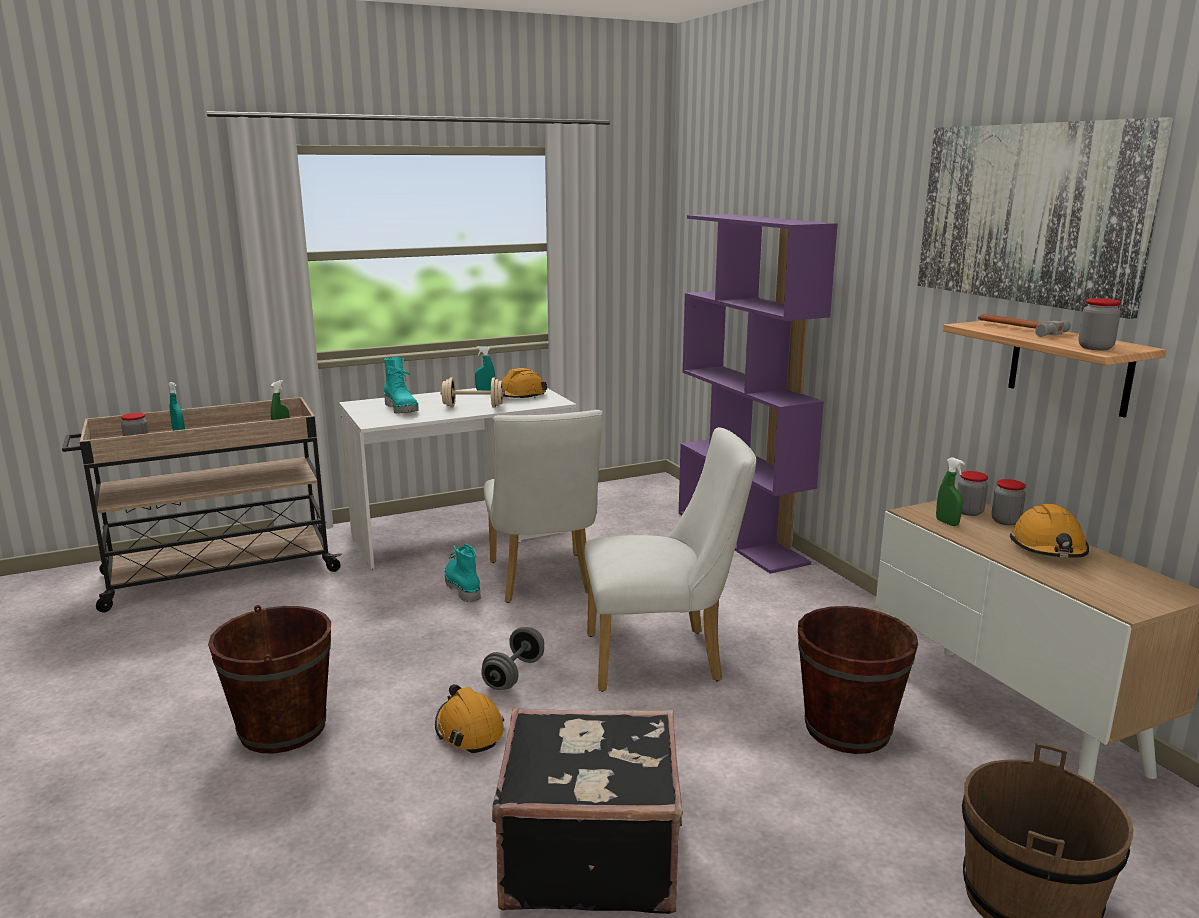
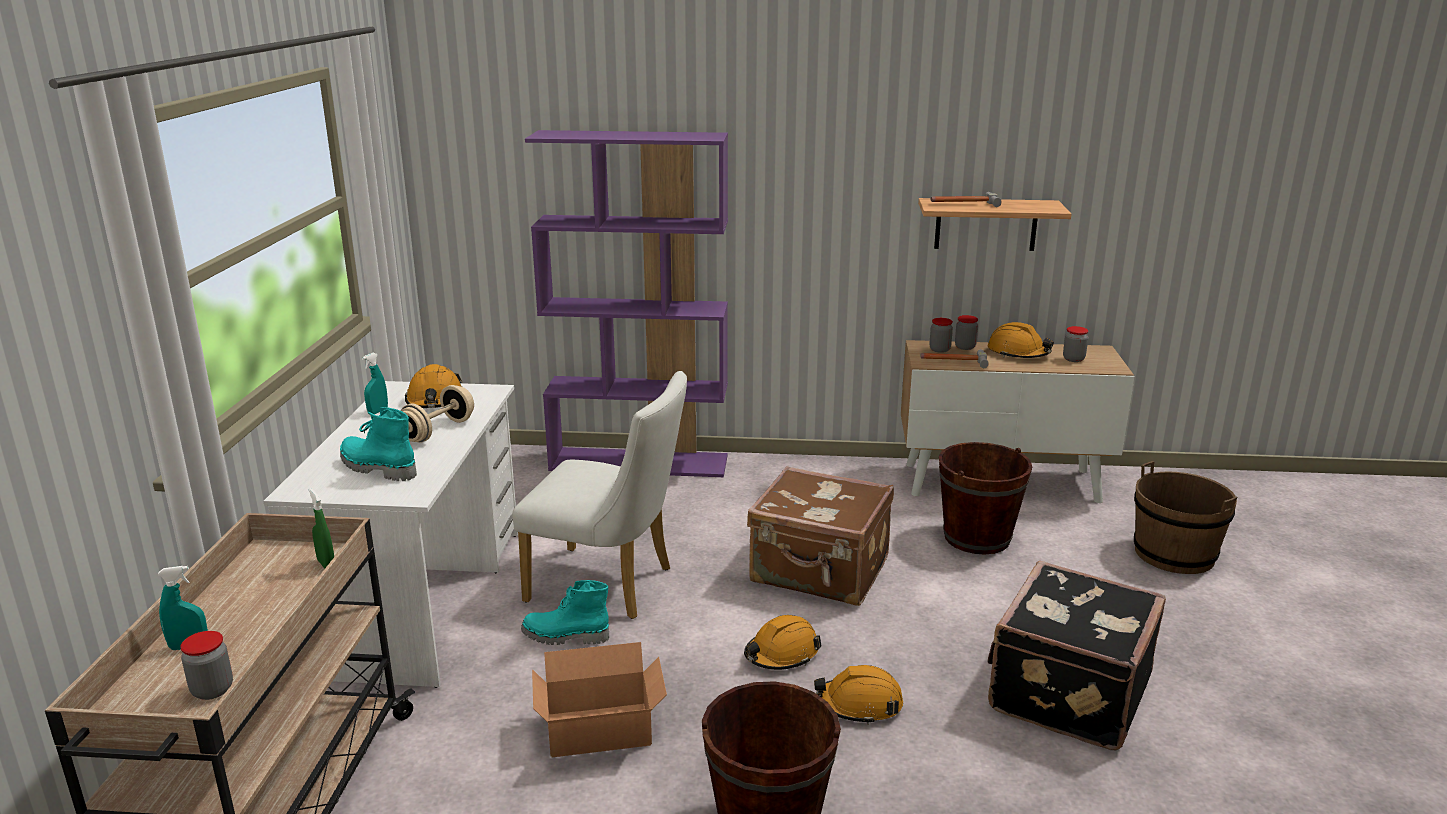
camera: 60 degrees left, 5 degrees up
turquoise boot [384,357,419,413] -> turquoise boot turned 150 degrees counterclockwise [340,407,417,481]
grey dumbbell [481,627,544,690] -> orange hard hat [744,615,821,670]
white chair [584,427,756,692] -> brown suitcase [747,466,894,606]
picture [918,117,1173,319] -> none
green spray bottle [936,457,965,526] -> hammer [921,350,989,368]
jar [1078,298,1121,350] -> jar moved to [1063,326,1089,362]
none -> cardboard box [532,642,667,757]

